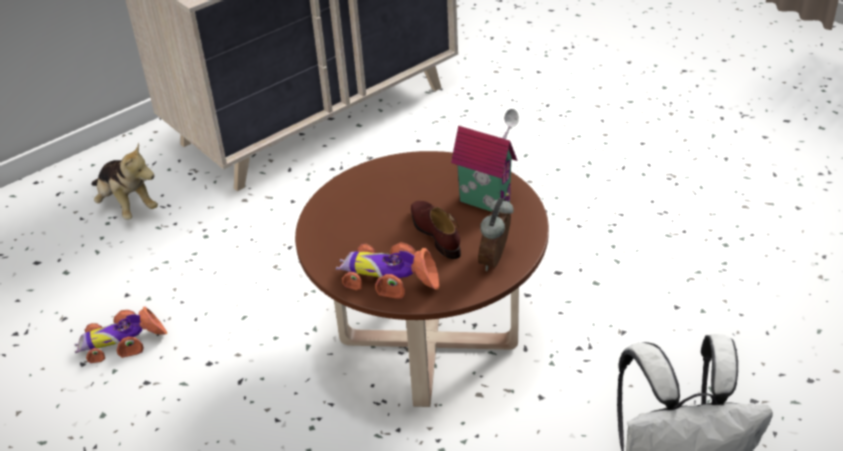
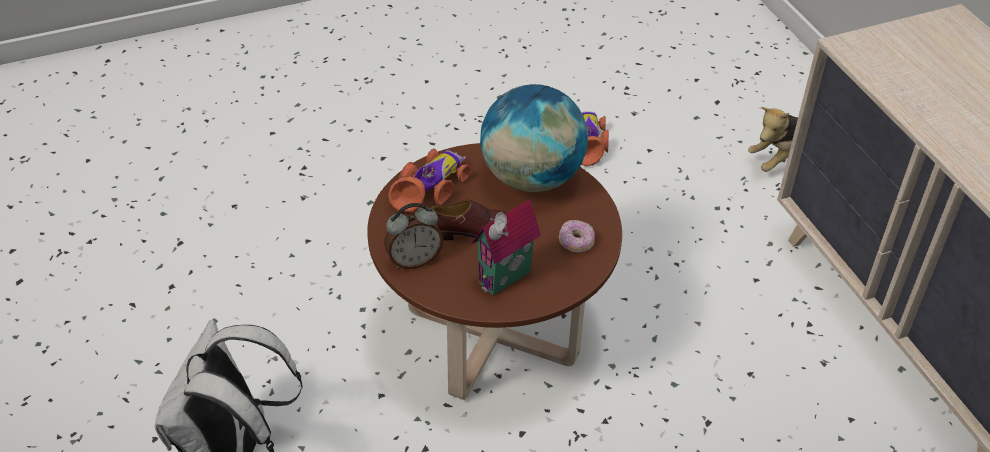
camera: 105 degrees right, 5 degrees up
alarm clock [478,198,514,271] -> alarm clock turned 120 degrees clockwise [384,203,443,269]
none -> globe [480,84,588,192]
none -> donut [559,220,595,252]

